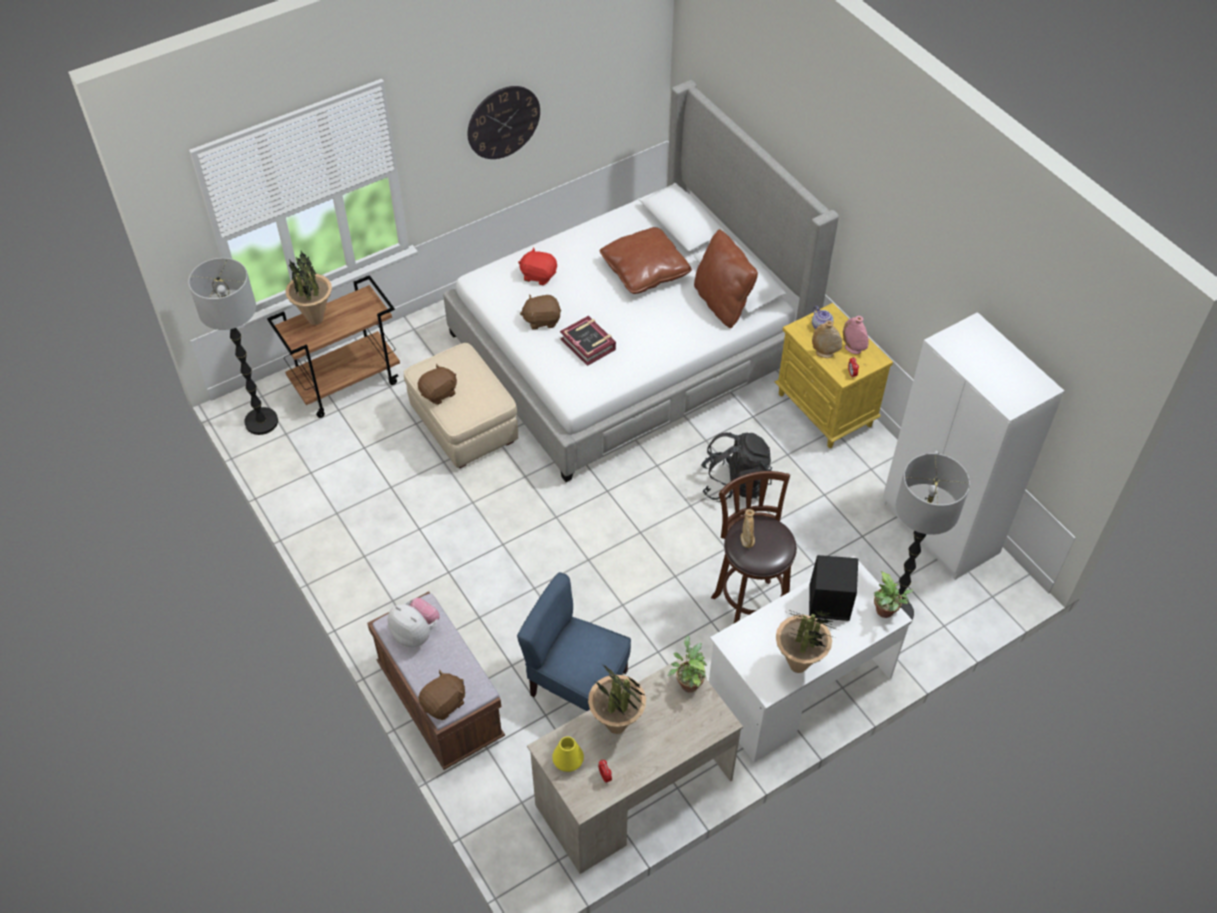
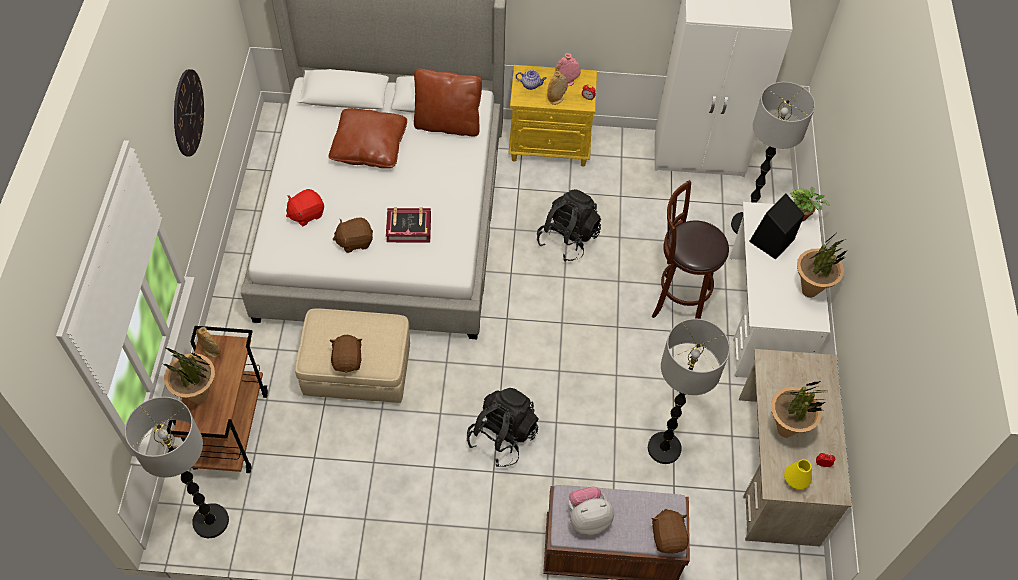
camera: 55 degrees left, 5 degrees up
blue chair [517,572,631,711] -> floor lamp [648,319,730,464]
brown plush toy [520,294,561,330] -> brown plush toy turned 45 degrees clockwise [333,217,373,253]
potted plant [668,635,707,692] -> none
beige vase [741,509,755,548] -> beige vase moved to [196,327,221,358]
none -> black backpack [467,388,539,467]

